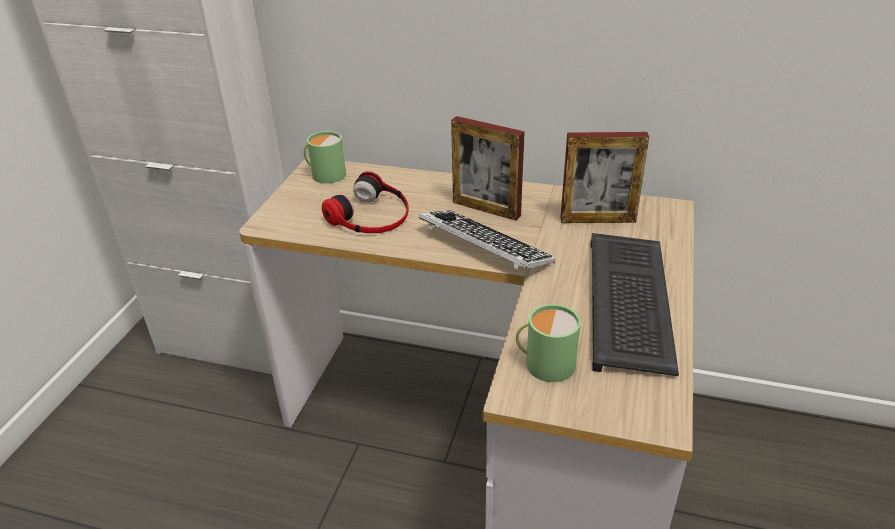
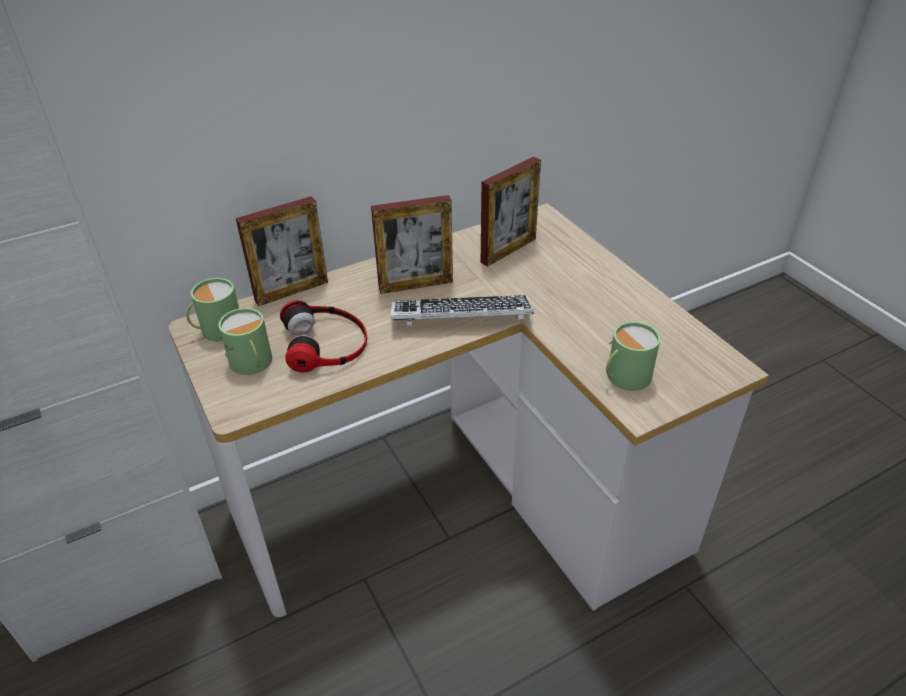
camera: 45 degrees left, 5 degrees up
keyboard [591,233,679,376] -> none
none -> green mug [218,308,272,375]
none -> picture frame [236,196,328,306]

